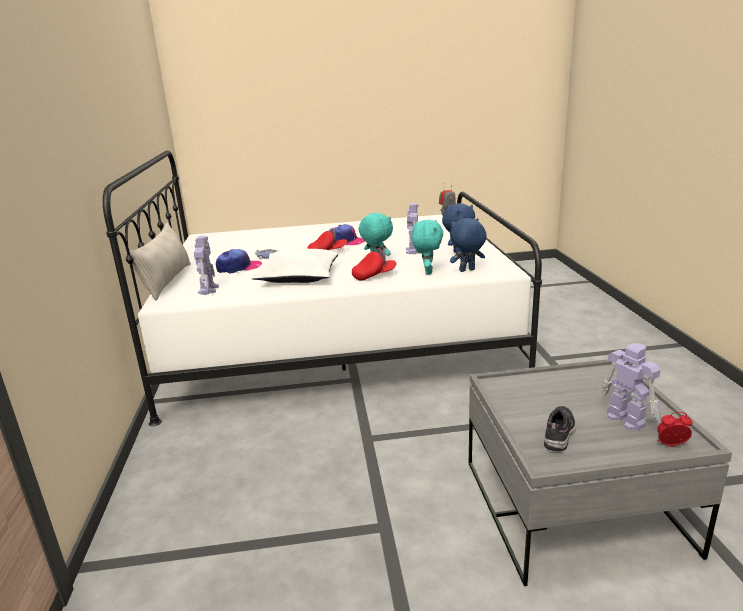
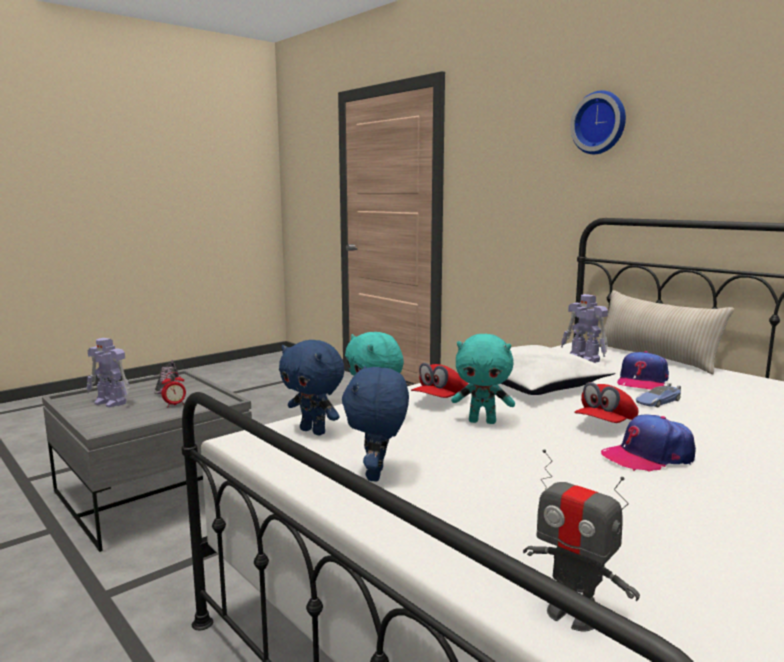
camera: 145 degrees right, 10 degrees down
toy robot [406,203,419,254] -> none
blue plush toy [450,218,487,272] -> blue plush toy turned 90 degrees clockwise [279,340,345,435]
alarm clock [658,412,692,447] -> alarm clock moved to [162,372,186,408]
none -> wall clock [570,91,626,154]

